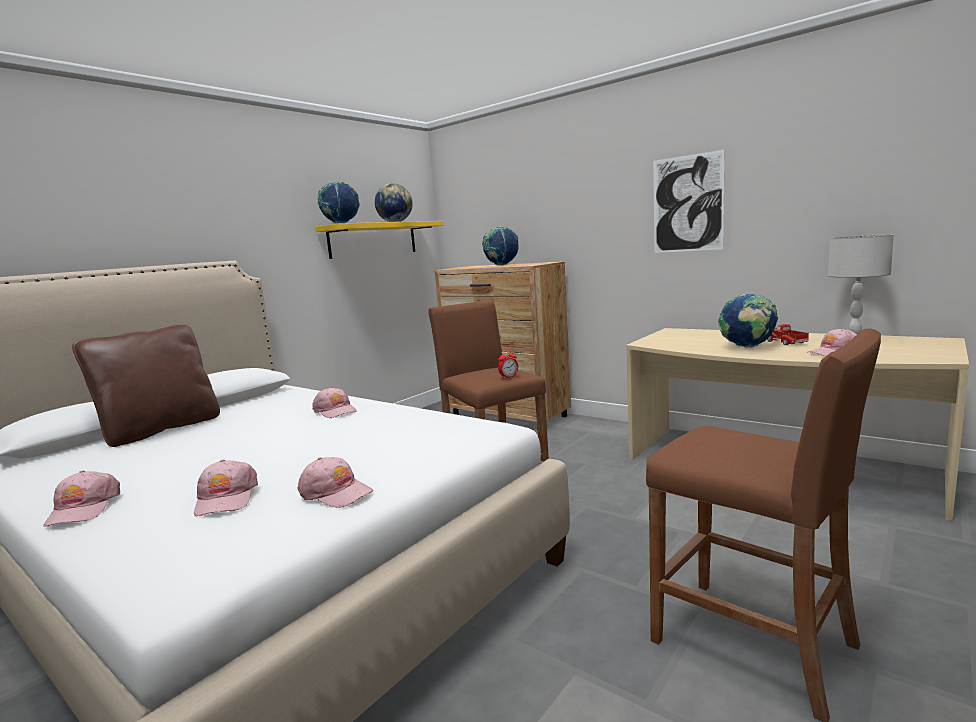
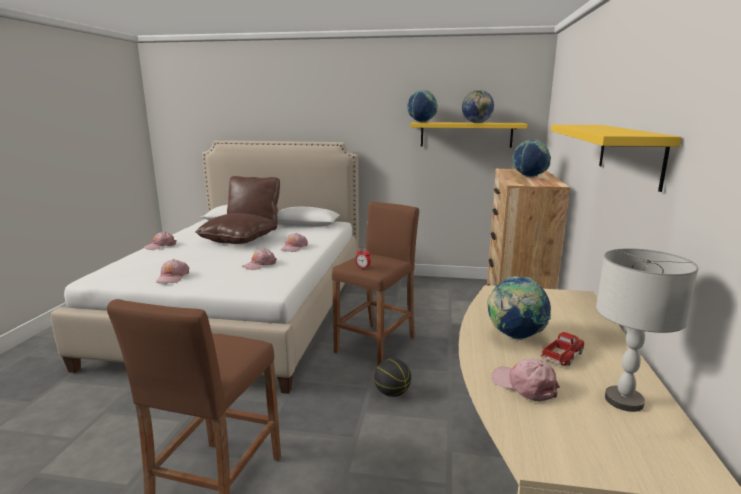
camera: 60 degrees right, 5 degrees up
pink cap [194,459,258,516] -> pink cap moved to [242,249,277,270]
picture [653,150,724,253] -> yellow shelf [551,125,682,192]
none -> brown pillow [196,213,276,244]
none -> basketball [374,358,411,397]

